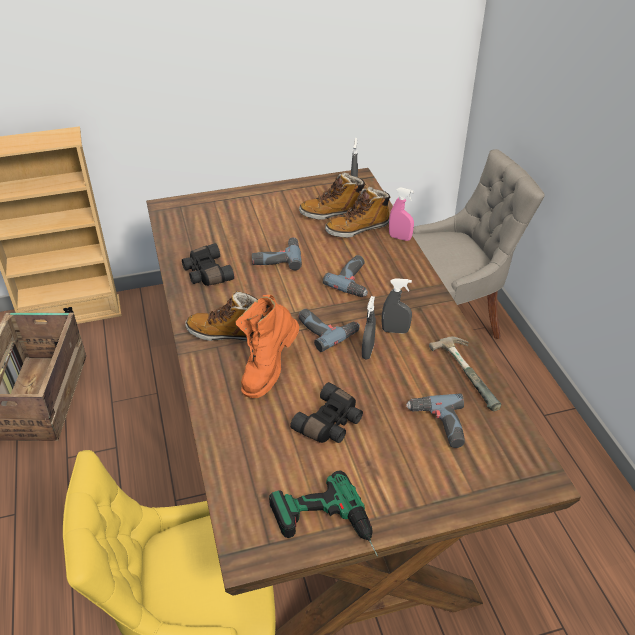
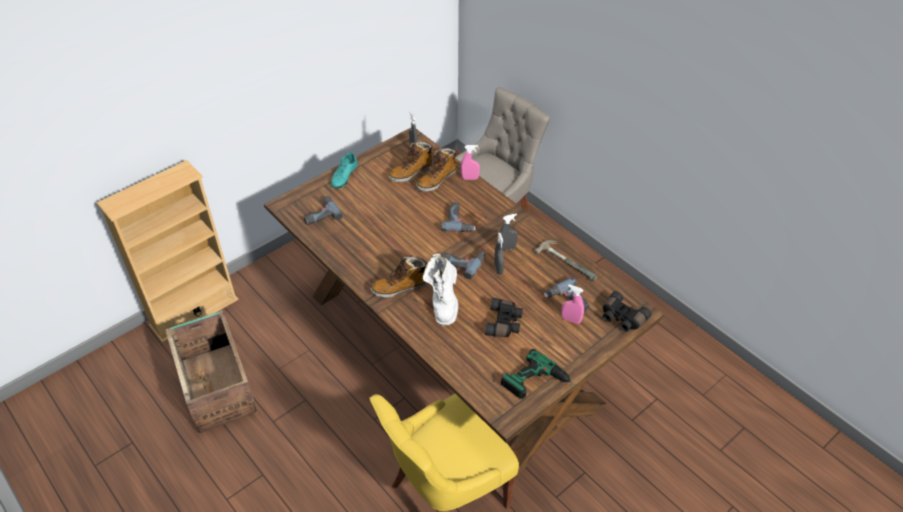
camera: 25 degrees left, 5 degrees up
black binoculars [182,243,234,286] -> black binoculars moved to [603,291,652,332]
orange boot [236,295,299,398] -> white boot [422,253,458,326]
power drill [252,237,302,270] -> power drill moved to [304,196,343,225]
none -> turquoise shoe [331,152,358,189]
none -> pink spray bottle [561,285,584,324]

